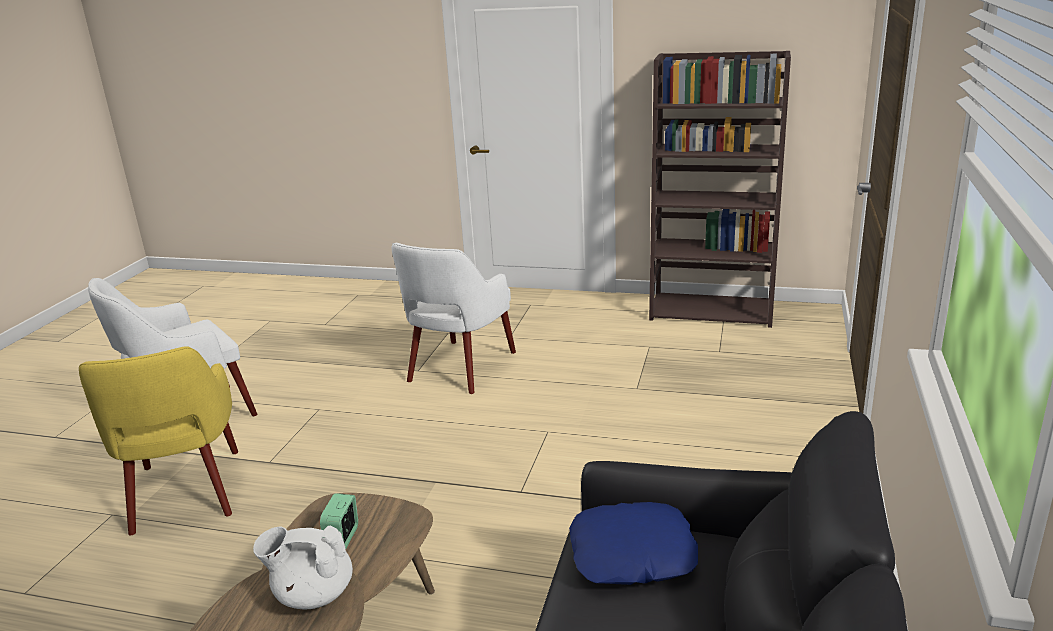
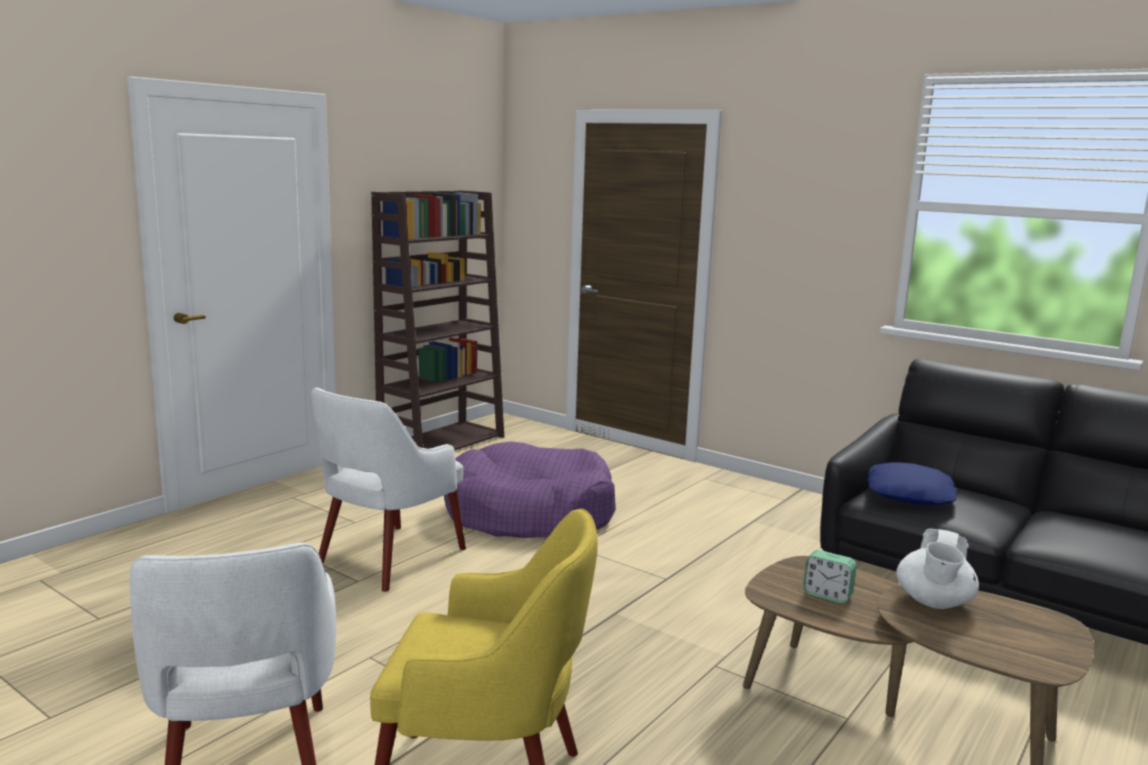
camera: 70 degrees left, 10 degrees down
white armchair [391,243,516,394] -> white armchair turned 75 degrees clockwise [311,387,466,592]
none -> purple dog bed [444,442,616,538]

